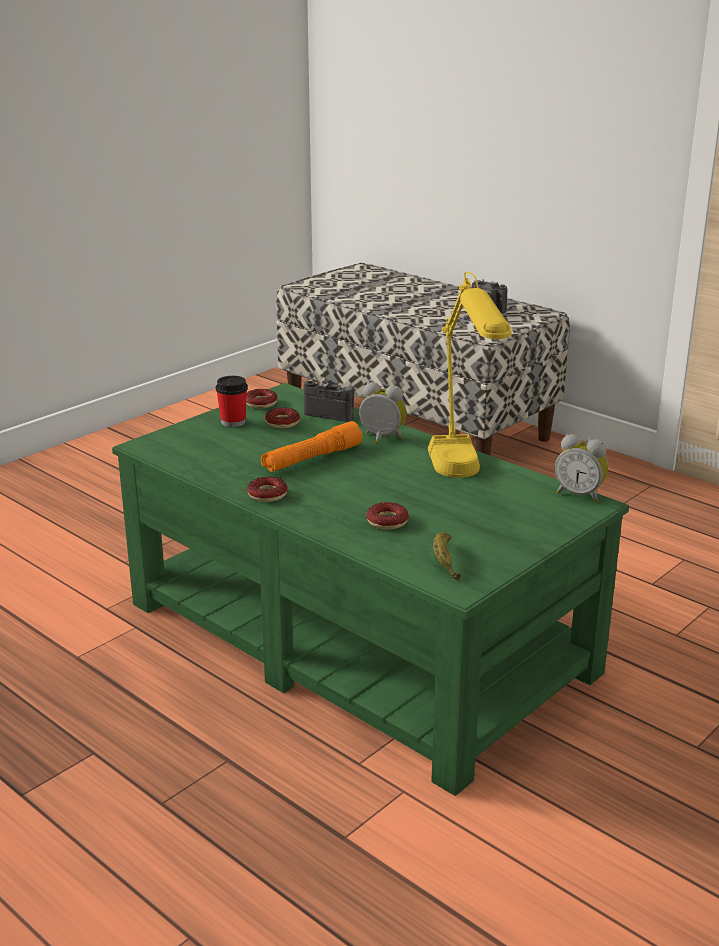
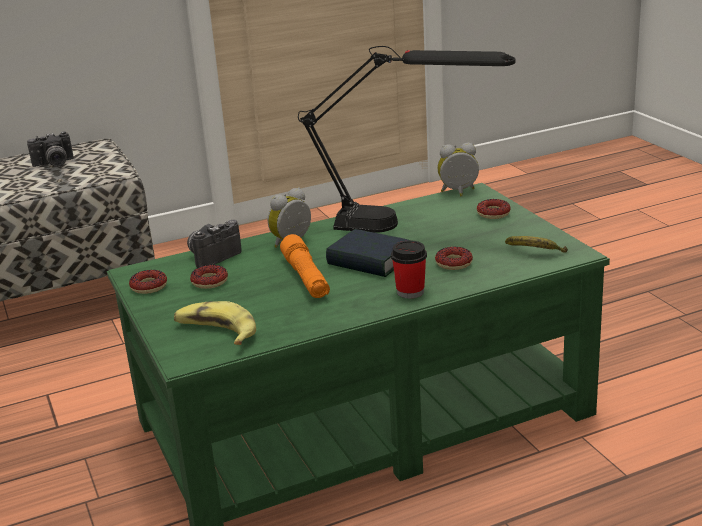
camera: 65 degrees left, 0 degrees up
cup [216,376,248,427] -> cup moved to [391,241,427,298]
donut [247,476,288,502] -> donut moved to [477,199,511,219]
yellow table lamp [428,272,511,478] -> black table lamp [298,46,515,233]
alarm clock [555,434,608,502] -> alarm clock turned 150 degrees counterclockwise [438,143,479,196]
none -> banana [174,301,256,345]
none -> book [326,229,411,277]

